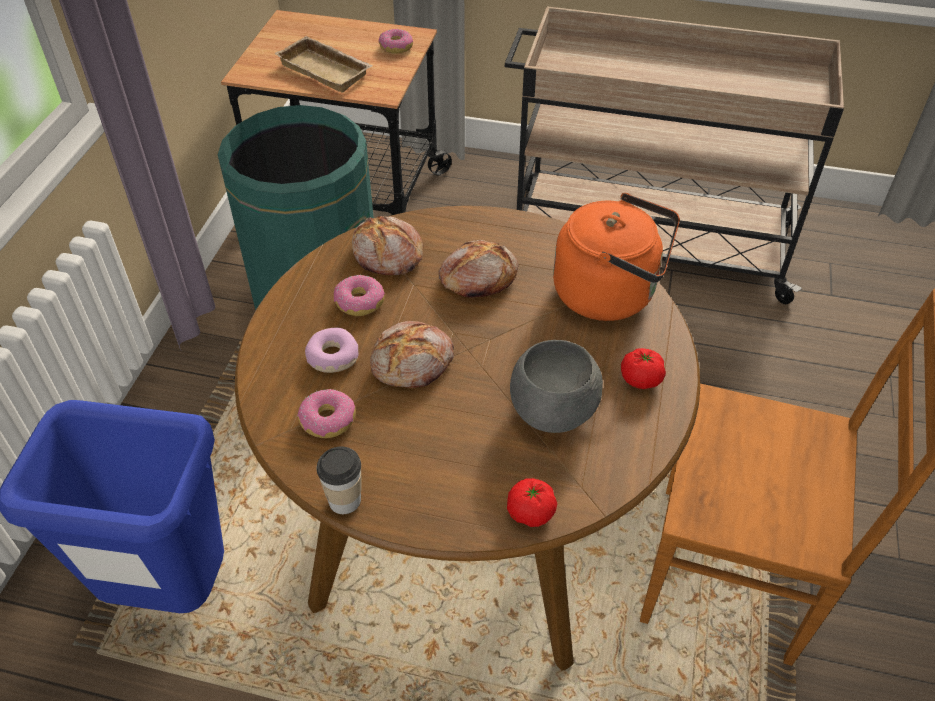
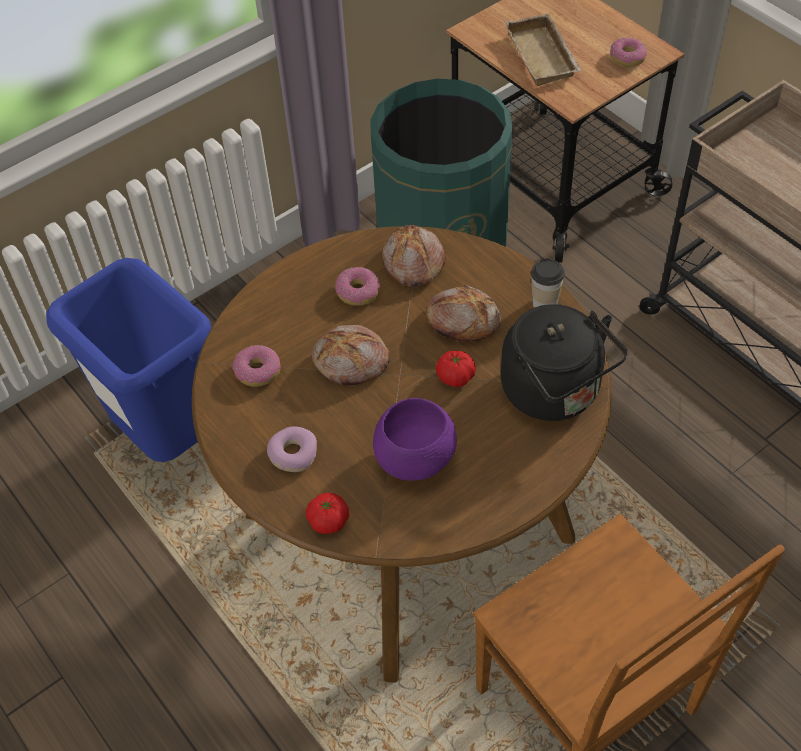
camera: 40 degrees right, 5 degrees up
donut [305,328,359,373] -> donut moved to [267,426,317,472]
cup [317,447,361,514] -> cup moved to [531,258,565,308]
grey bowl [510,340,603,433] -> purple bowl [373,398,457,481]
orange kettle [553,193,680,321] -> black kettle [501,304,628,421]
tomato [621,348,666,389] -> tomato moved to [436,351,476,387]

